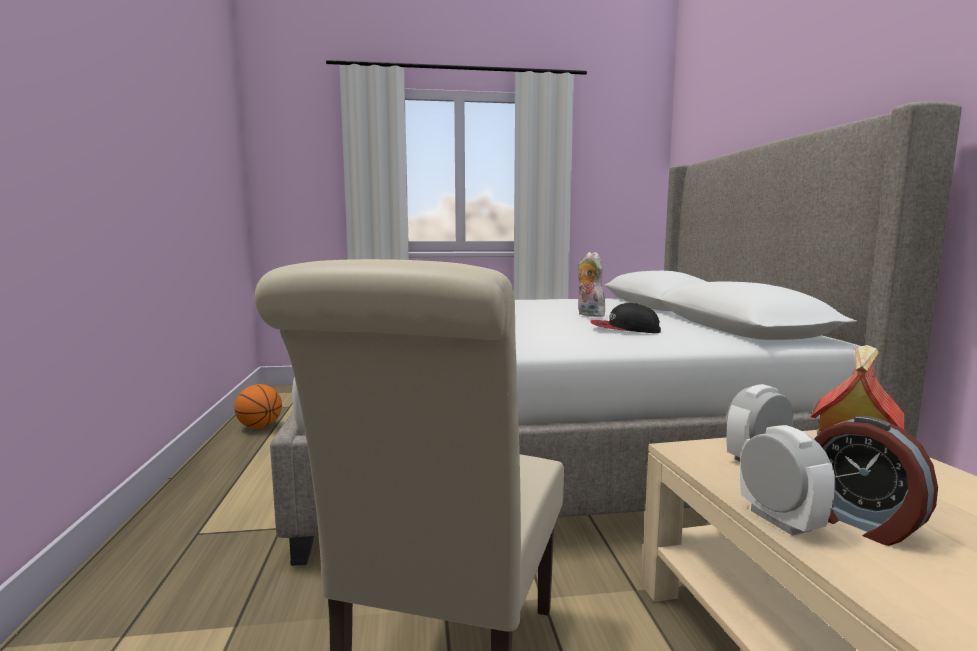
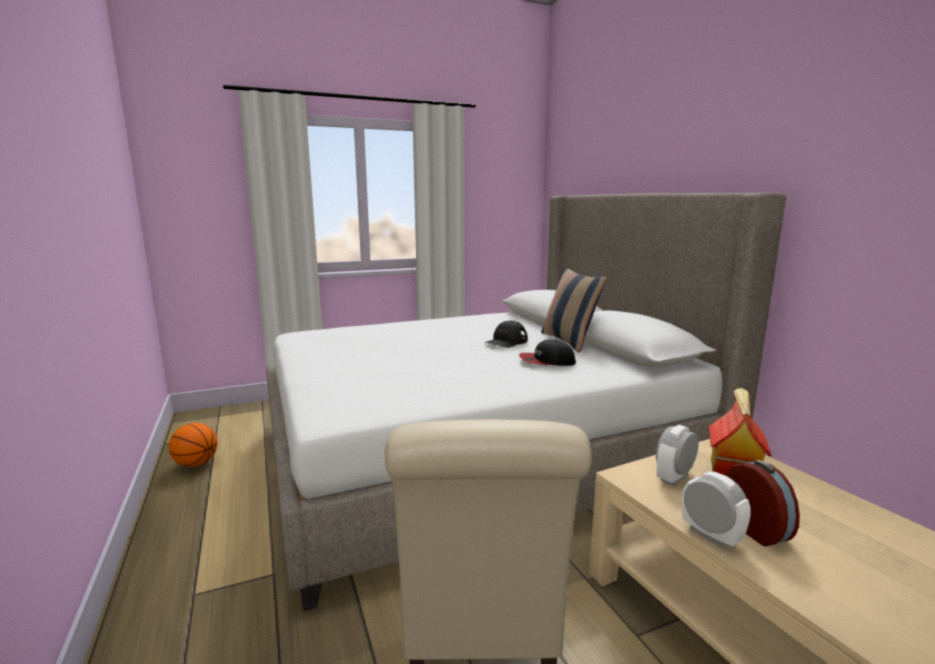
camera: 15 degrees left, 5 degrees up
plush toy [577,252,608,317] -> black cap [484,321,528,348]
alarm clock [814,416,938,546] -> alarm clock turned 150 degrees counterclockwise [725,460,800,546]
none -> pillow [541,268,607,352]

